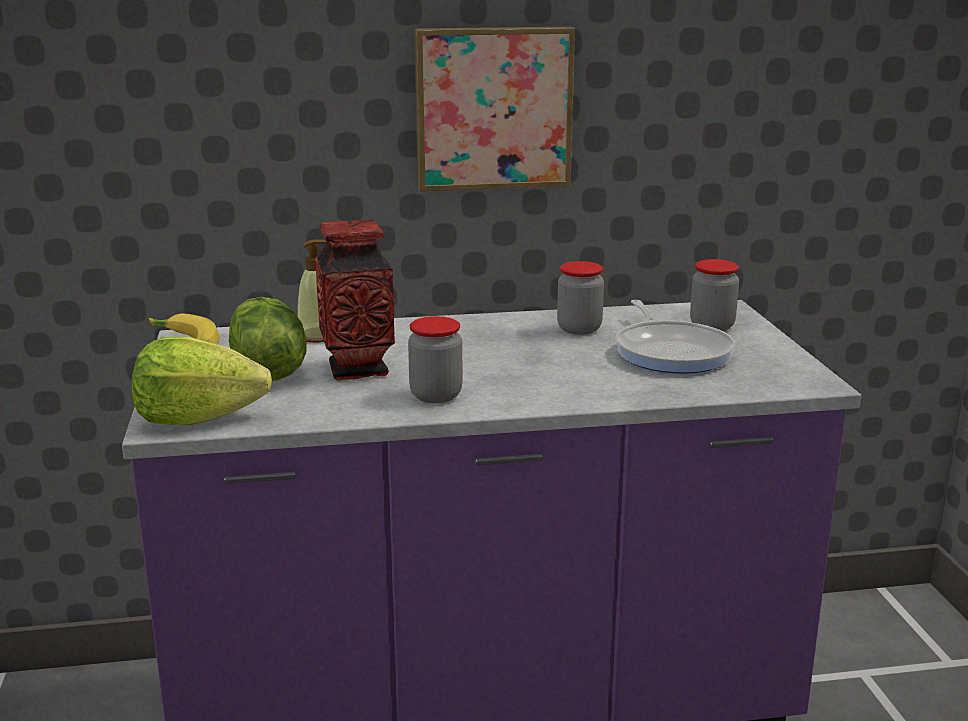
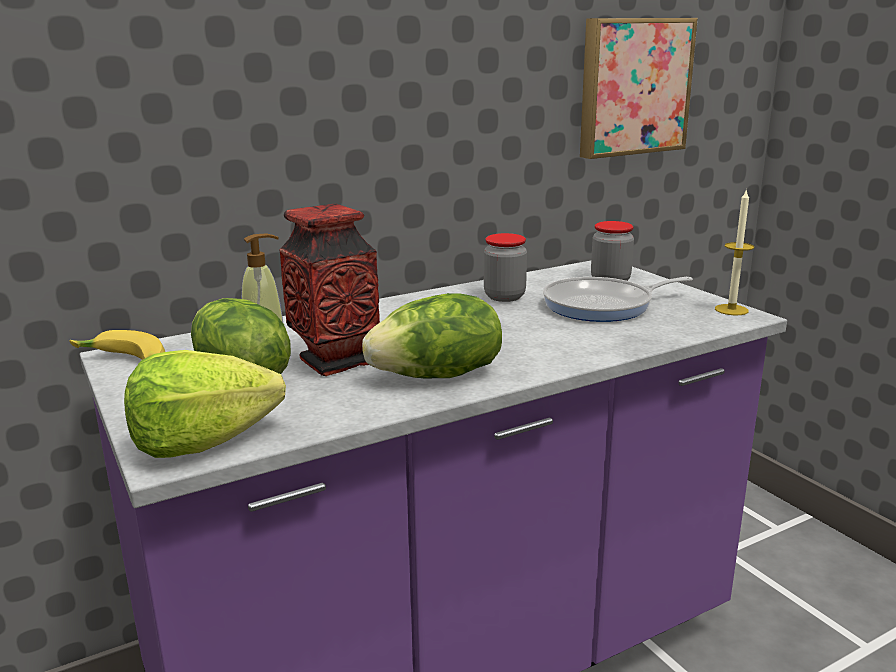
camera: 20 degrees left, 0 degrees up
jar [408,316,463,403] -> lettuce [362,293,502,379]
picture [414,27,575,192] -> picture moved to [580,18,698,159]
frying pan [616,300,735,374] -> frying pan turned 105 degrees clockwise [543,277,693,322]
none -> candle [715,189,754,315]

